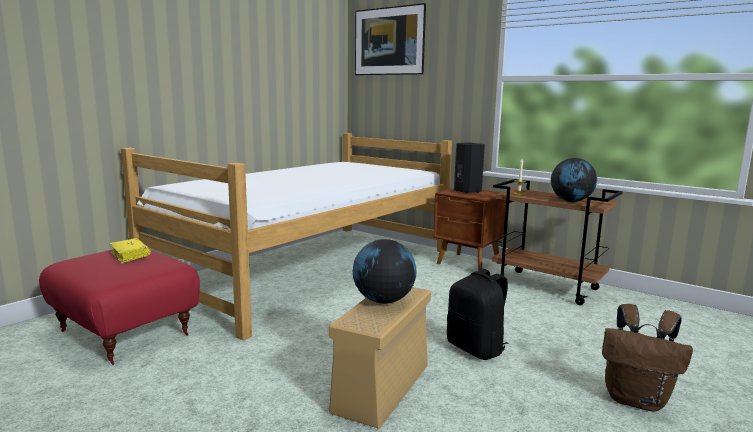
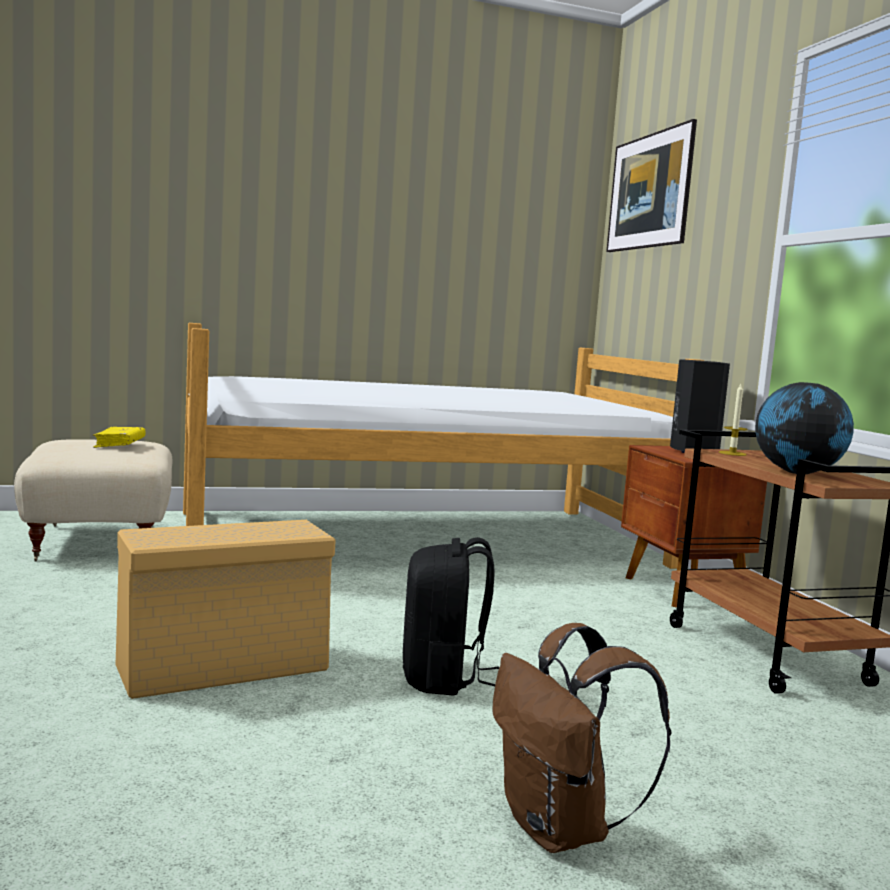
camera: 35 degrees right, 5 degrees down
red ottoman [39,250,200,365] -> beige ottoman [14,439,172,561]
globe [353,239,417,304] -> none

